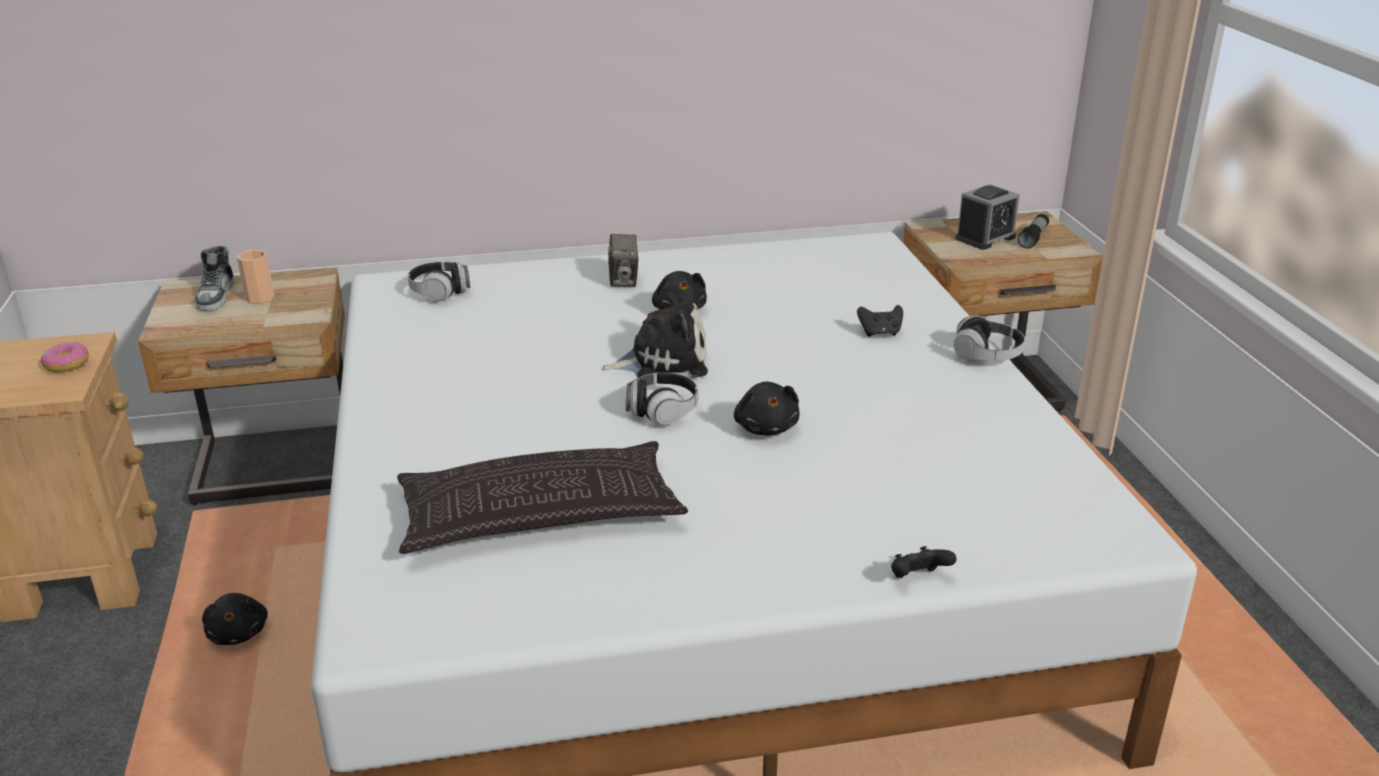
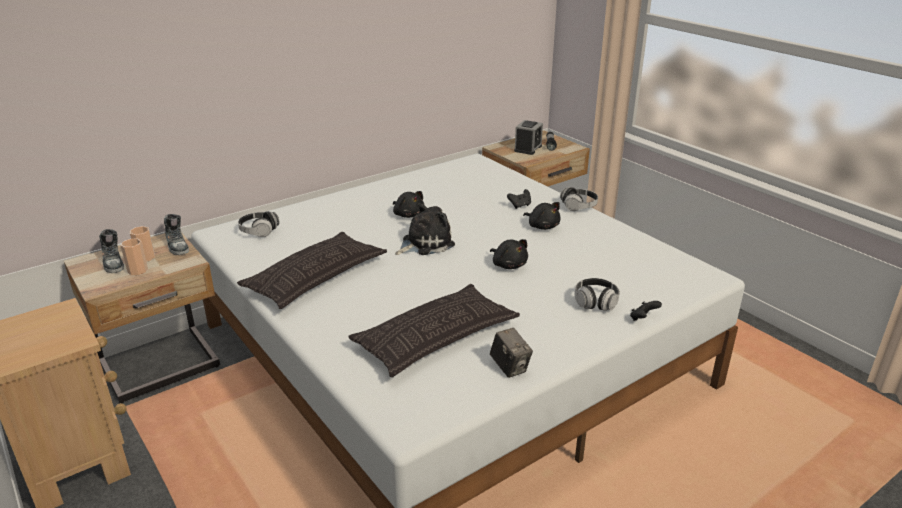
camera: 25 degrees left, 0 degrees up
donut [41,342,89,372] -> none
black plush toy [202,593,268,645] -> black plush toy moved to [523,202,561,230]
camera [608,234,639,287] -> camera moved to [490,328,533,378]
headphones [625,373,698,425] -> headphones moved to [575,278,620,311]
none -> cup [121,239,148,275]
none -> shoe [164,214,189,255]
none -> pillow [237,232,387,309]

